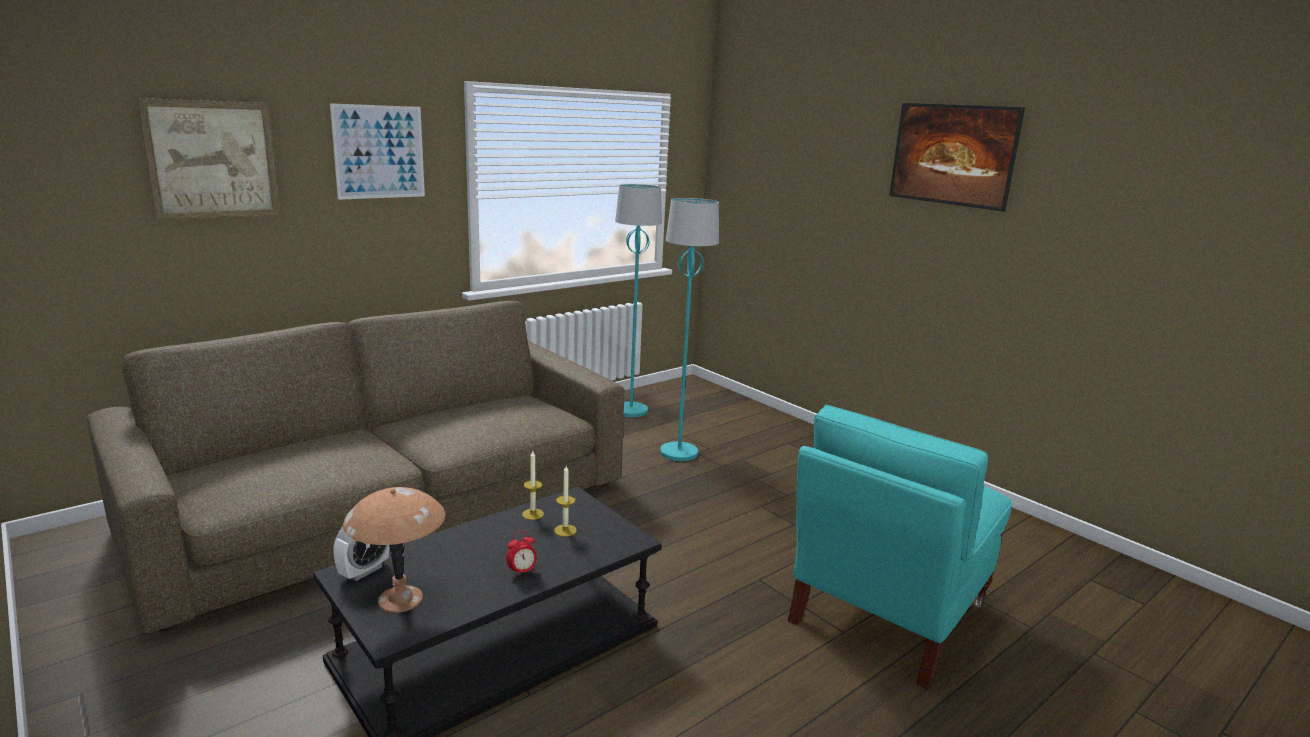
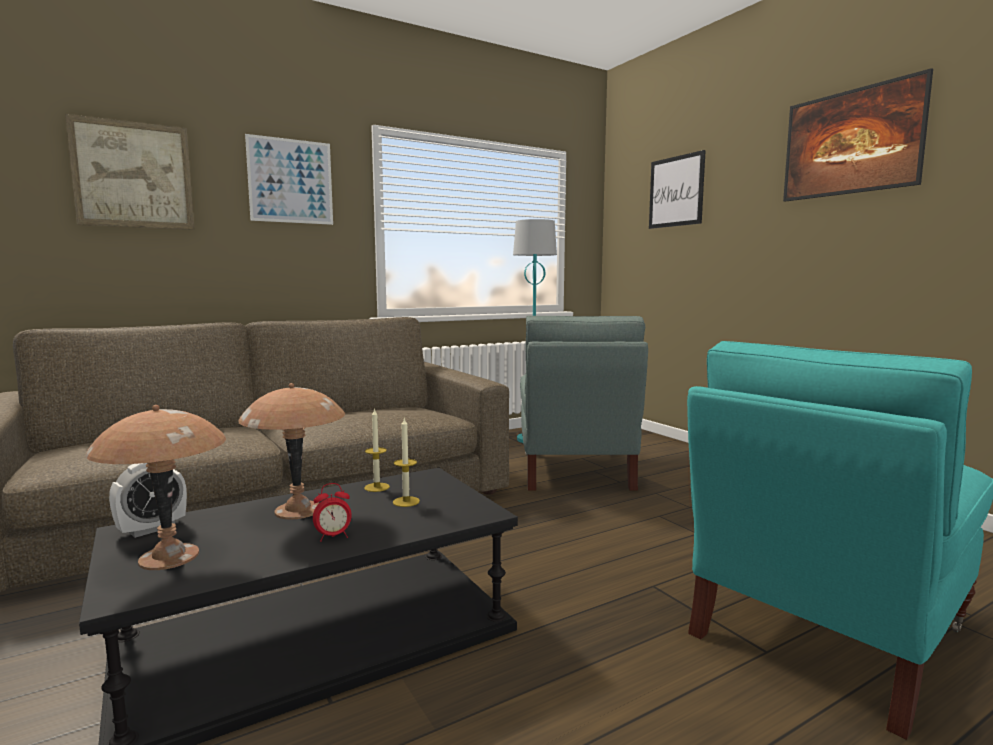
camera: 10 degrees right, 10 degrees down
turquoise floor lamp [660,198,719,461] -> grey armchair [520,316,648,491]
none -> brown table lamp [238,383,345,520]
none -> picture [649,150,706,229]

